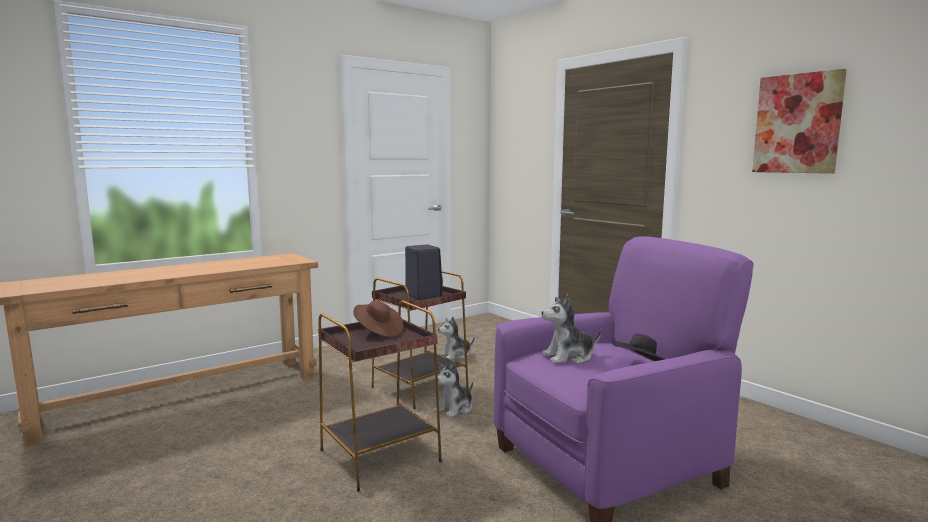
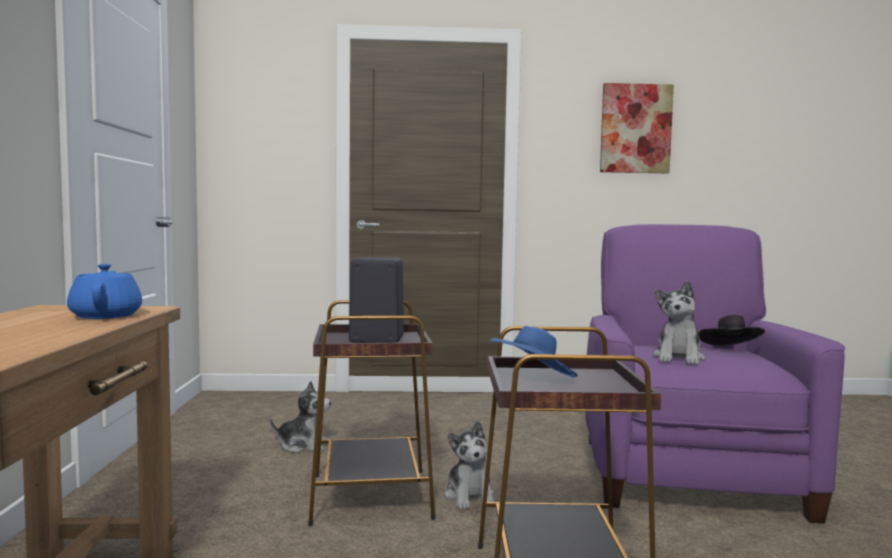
camera: 55 degrees left, 5 degrees down
brown hat [353,300,403,337] -> blue hat [490,326,578,377]
plush toy [438,317,475,359] -> plush toy turned 90 degrees counterclockwise [270,381,331,453]
none -> blue teapot [67,264,142,319]

